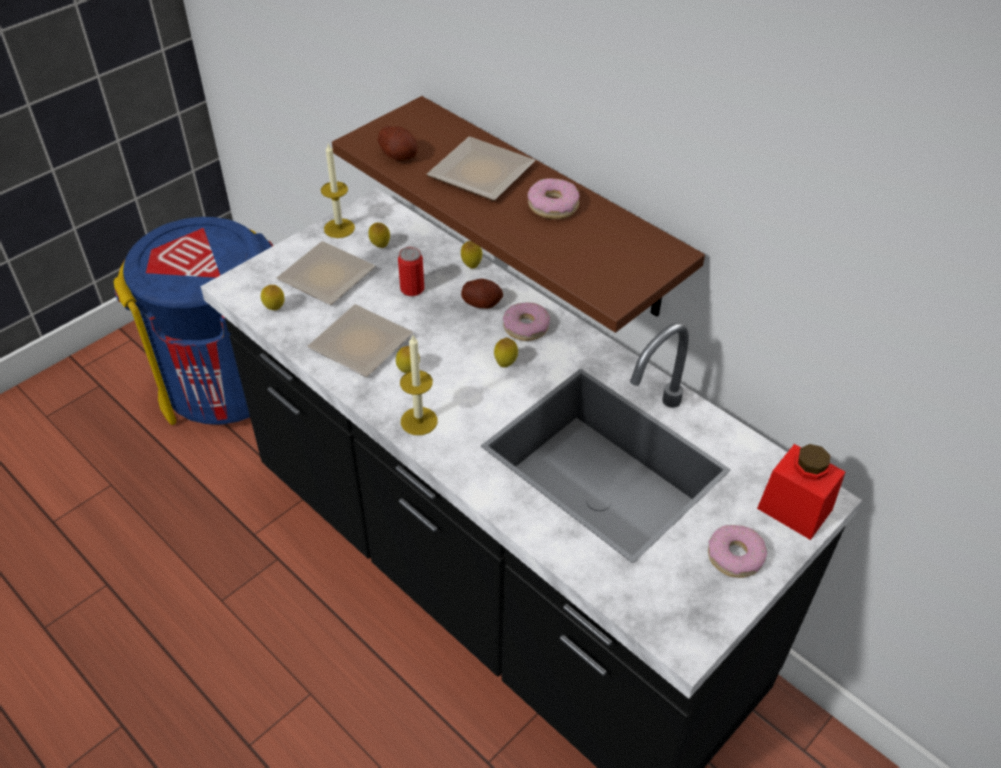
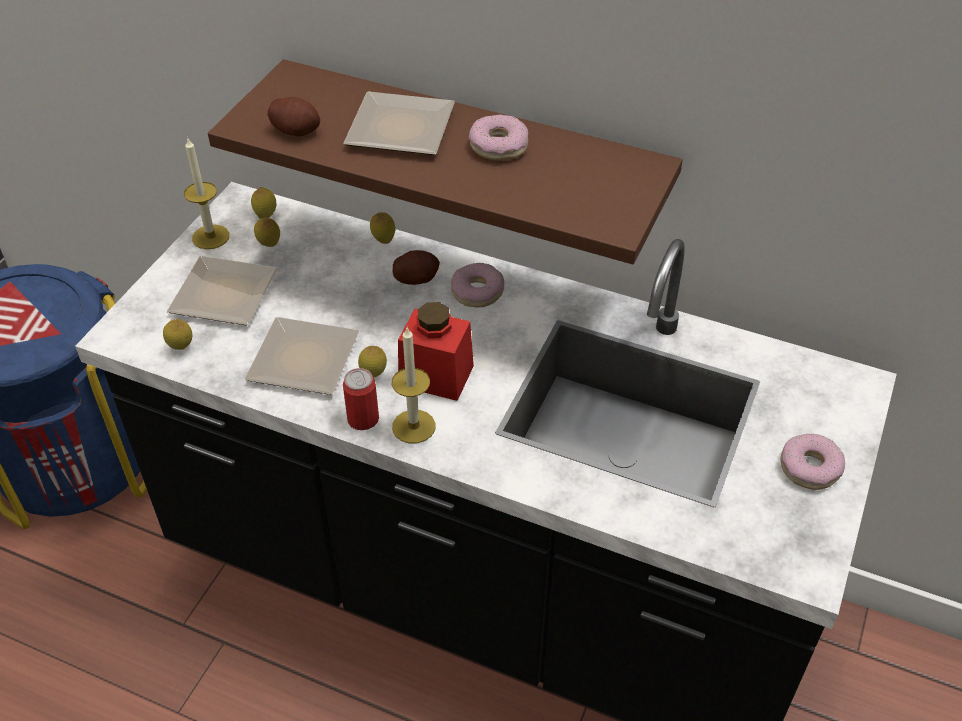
camera: 20 degrees left, 0 degrees up
can [398,247,424,296] -> can moved to [343,368,379,430]
lemon [494,337,518,367] -> lemon moved to [251,187,276,219]
red jar [757,444,845,540] -> red jar moved to [398,302,474,401]

